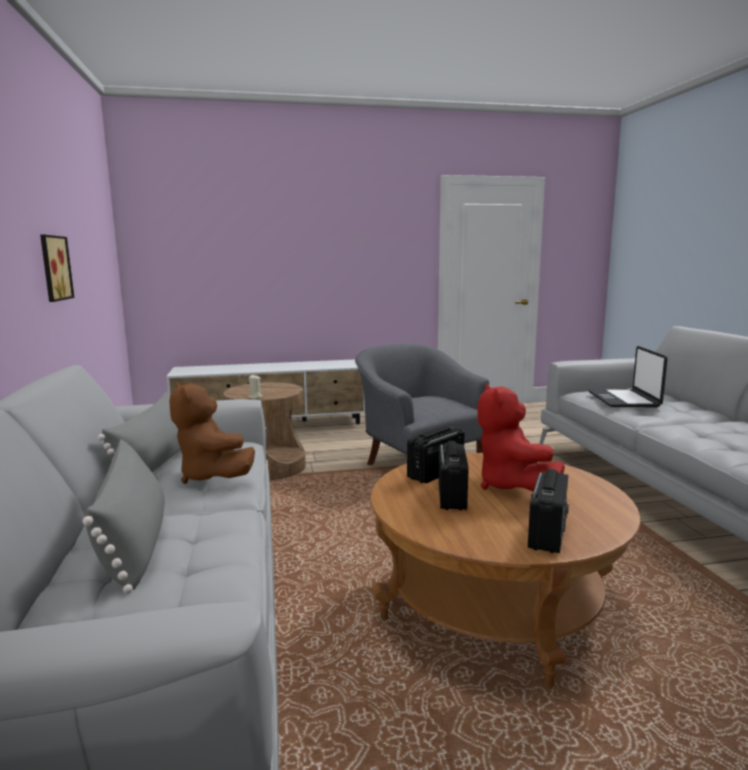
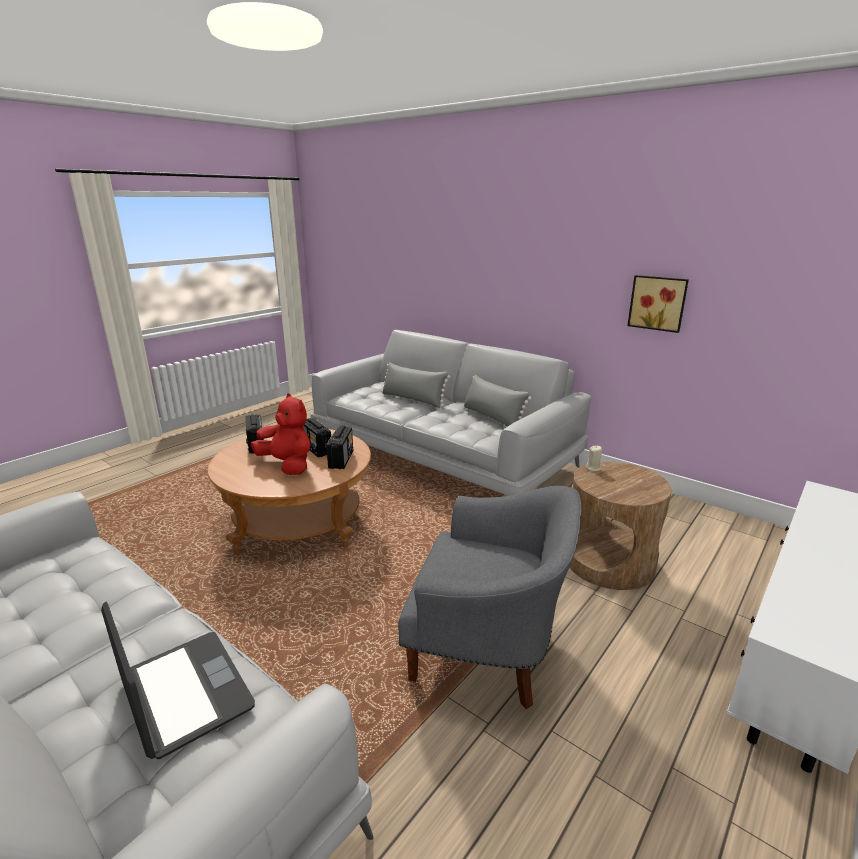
camera: 140 degrees right, 10 degrees up
brown plush toy [169,382,255,484] -> none

